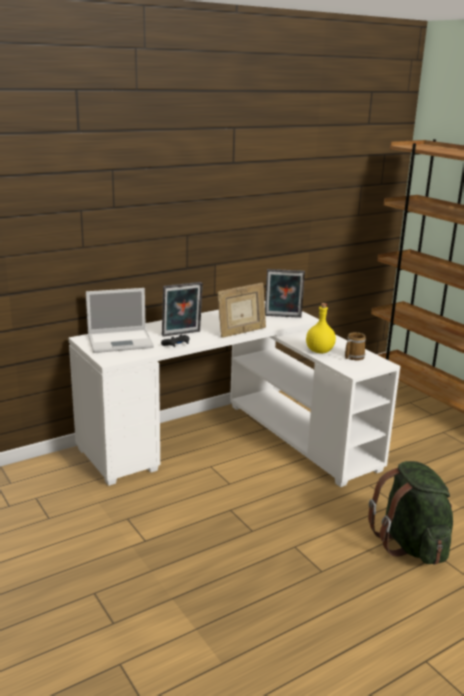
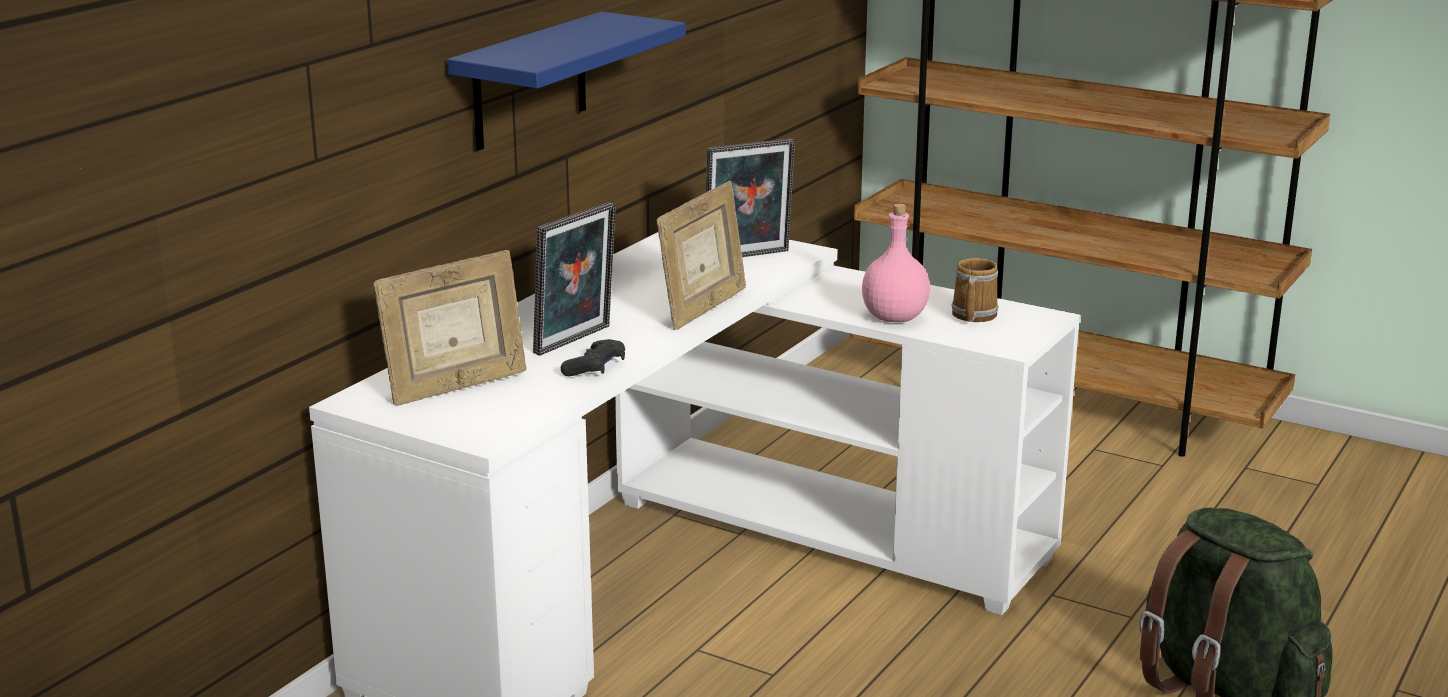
camera: 25 degrees left, 0 degrees up
laptop [86,288,154,353] -> picture frame [373,250,527,406]
yellow bottle [306,303,336,354] -> pink bottle [862,204,930,322]
none -> blue shelf [447,12,686,151]

